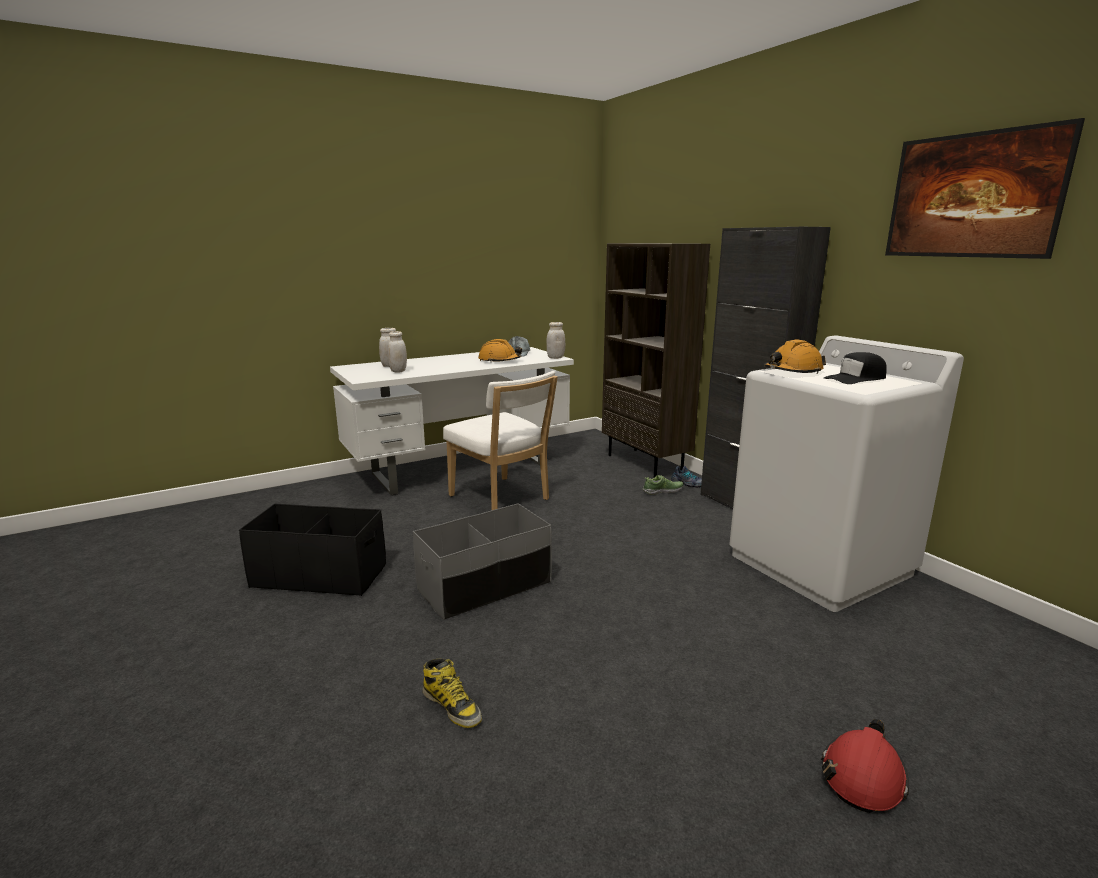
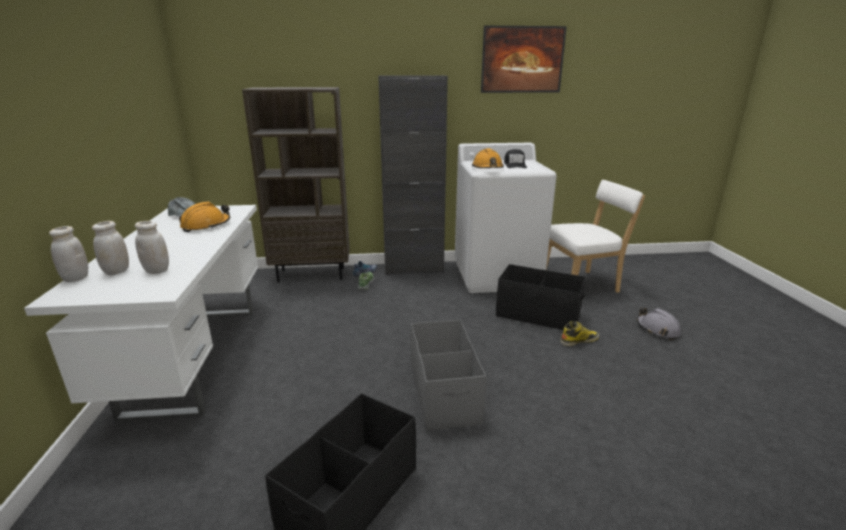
camera: 65 degrees left, 5 degrees up
boot [423,659,482,728] -> boot moved to [560,321,599,346]
white chair [443,371,558,510] -> white chair moved to [546,180,645,293]
white jar [546,322,565,359] -> white jar moved to [49,226,88,282]
red hard hat [821,719,909,813] -> grey hard hat [637,308,681,340]
none -> black storage box [496,264,586,330]

